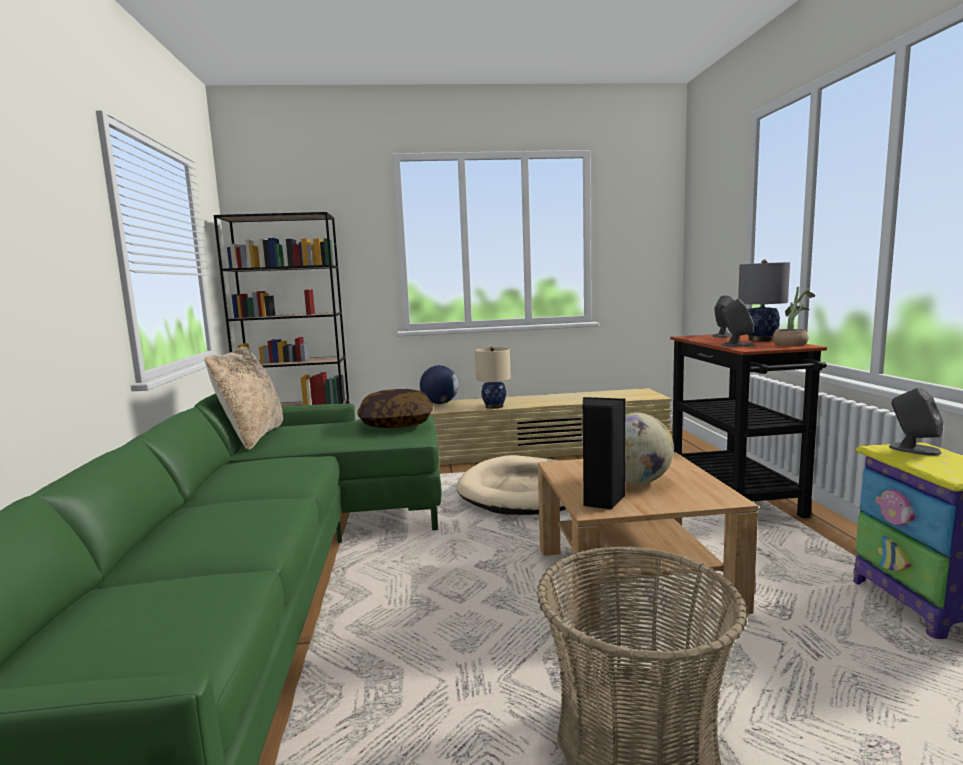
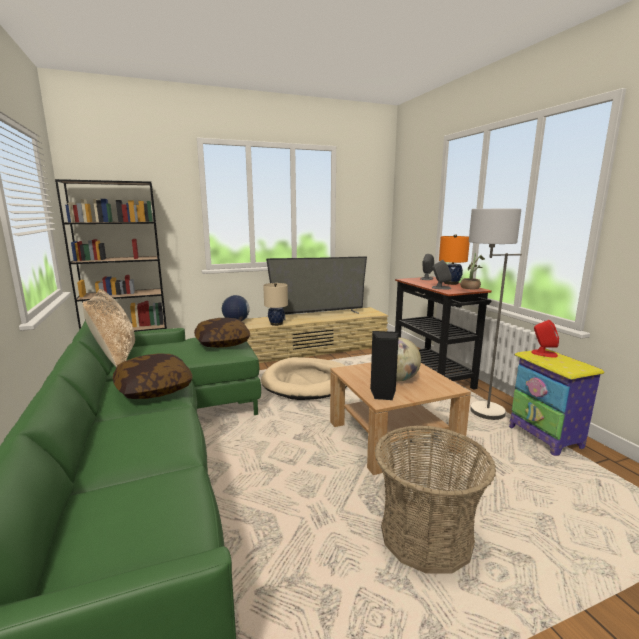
camera: 15 degrees left, 5 degrees up
grey table lamp [738,259,790,341] -> orange table lamp [439,234,470,285]
grey speaker [889,387,943,456] -> red speaker [531,320,559,358]
none -> pillow [113,354,193,399]
none -> television [266,256,367,320]
none -> grey floor lamp [469,209,522,420]

